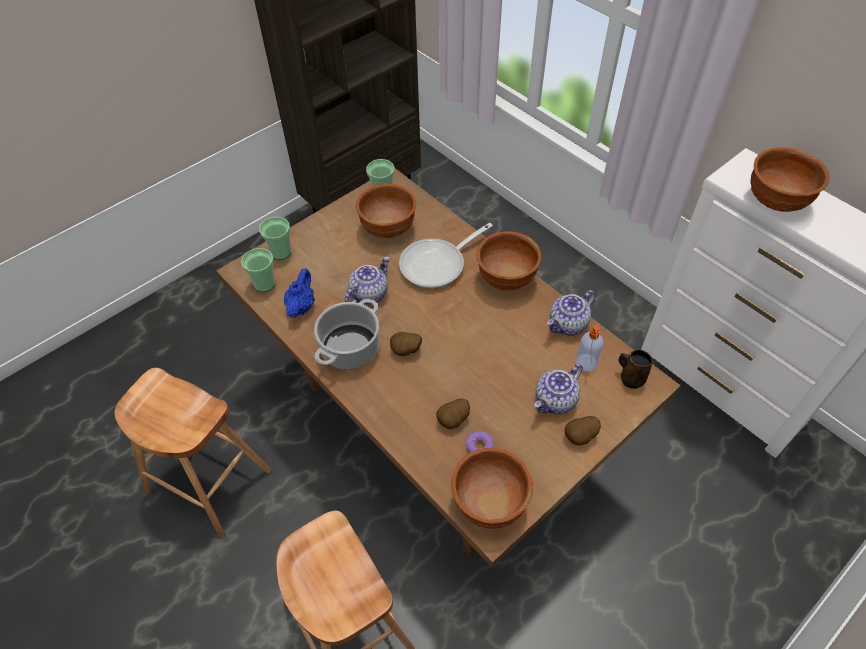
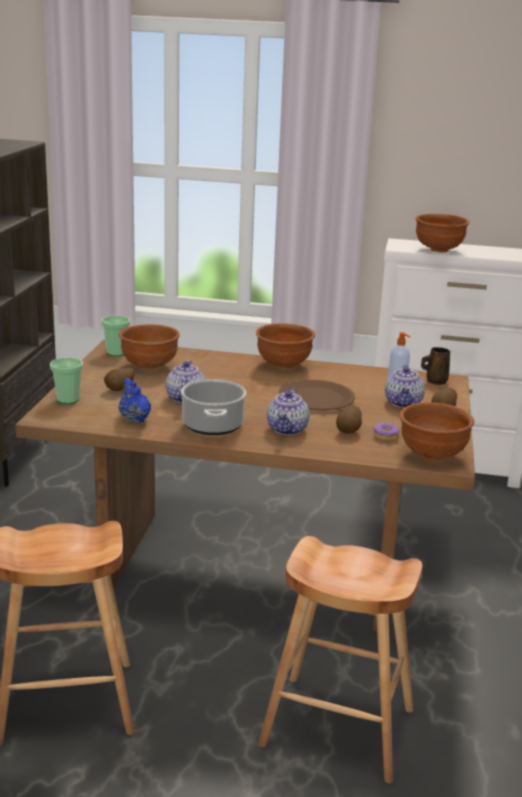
camera: 40 degrees left, 30 degrees down
cup [241,248,275,292] -> none
potato [390,332,422,356] -> potato moved to [104,368,134,391]
frying pan [399,223,493,288] -> none
teapot [547,290,595,336] -> teapot moved to [267,388,309,435]
none -> brown plate [279,380,355,410]

